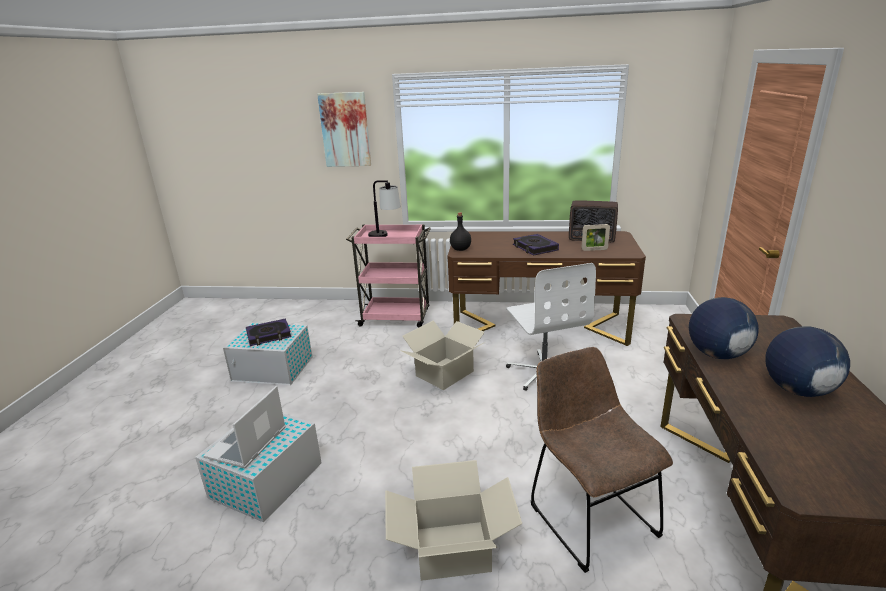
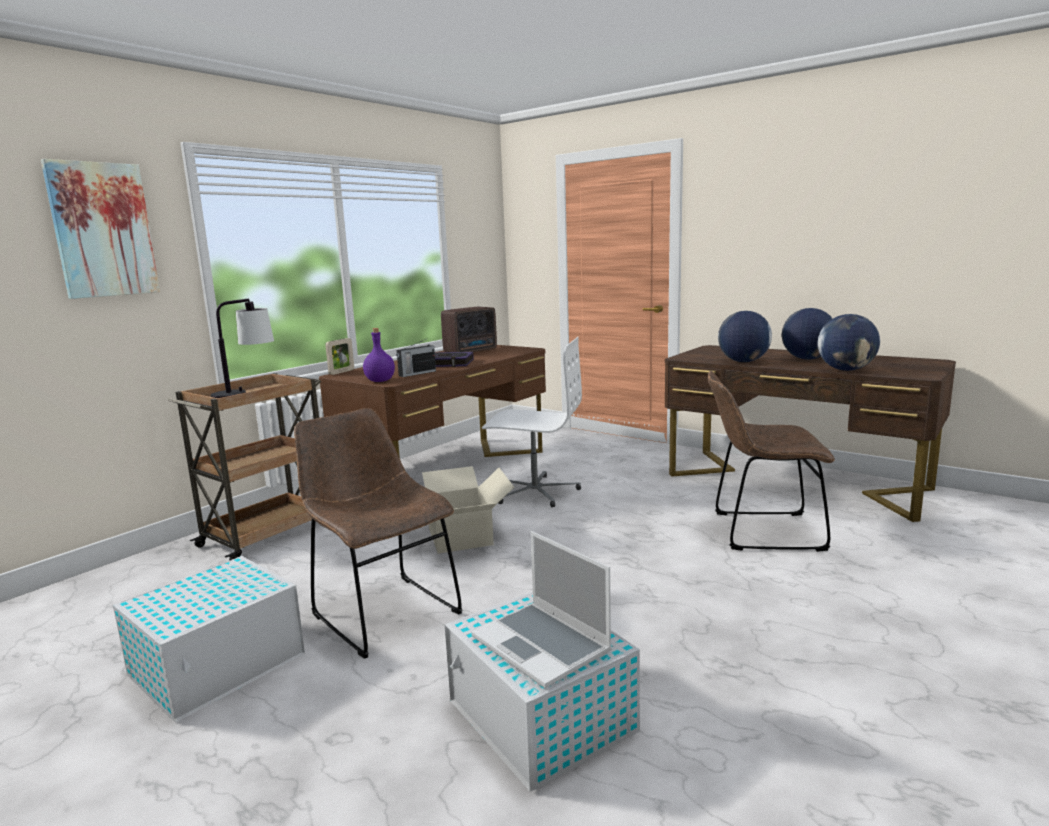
camera: 60 degrees left, 10 degrees down
book [246,319,292,346] -> none
pink cart [346,224,431,328] -> brown cart [167,373,321,560]
cardboard box [385,460,522,581] -> none
black bottle [450,212,471,251] -> purple bottle [363,328,395,382]
picture frame [581,224,610,251] -> picture frame moved to [325,338,354,375]
none -> brown chair [294,408,462,659]
none -> radio [396,339,436,377]
none -> globe [818,314,880,371]

